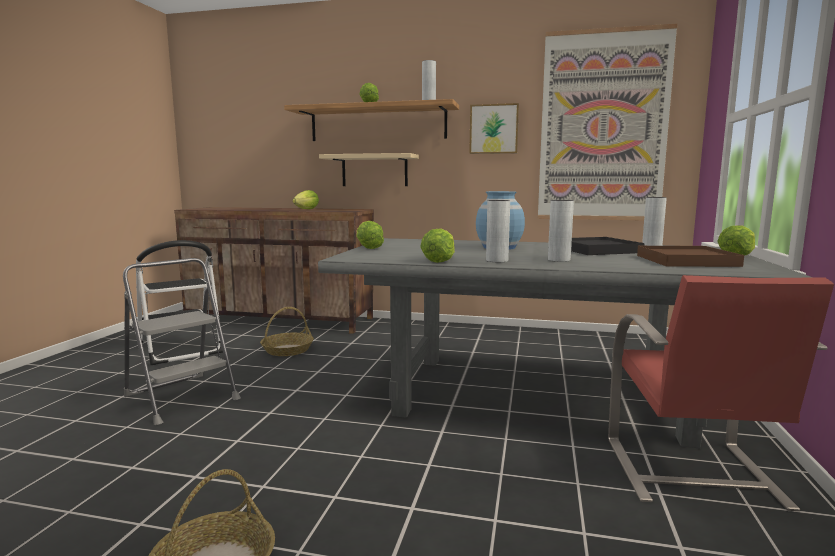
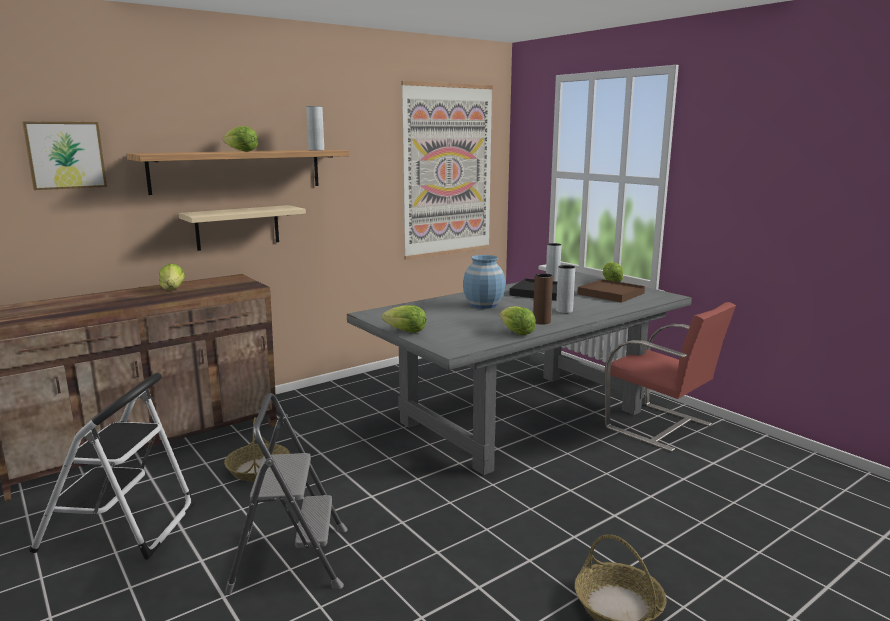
camera: 50 degrees left, 5 degrees up
picture [469,103,519,154] -> picture moved to [22,121,107,190]
grey vase [486,200,510,262] -> brown vase [533,273,553,325]

